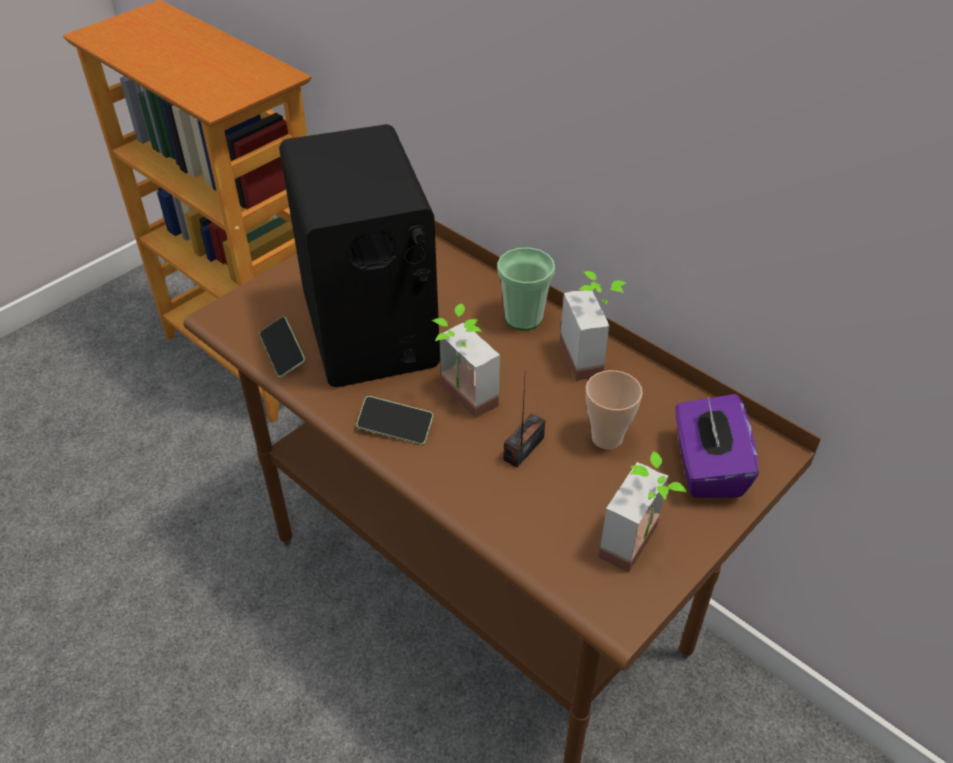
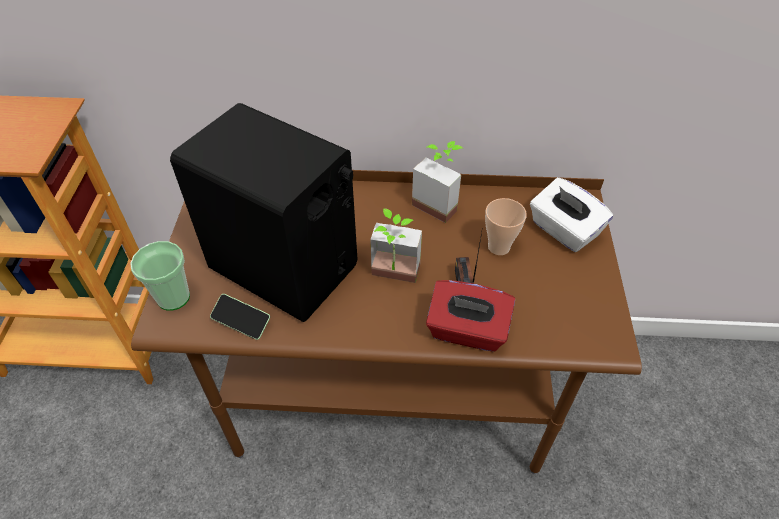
camera: 40 degrees left, 5 degrees up
phone [356,396,433,445] -> none
cup [497,247,555,331] -> cup moved to [130,241,190,311]
potted plant [598,451,688,573] -> none
purple tissue box [676,394,759,497] -> white tissue box [530,178,613,252]
none -> red tissue box [426,280,515,352]

